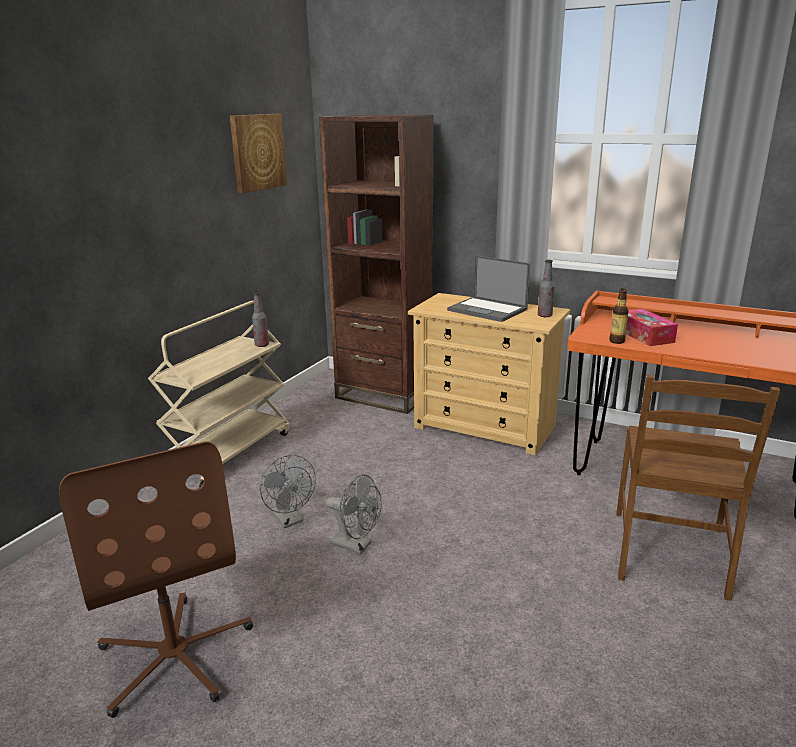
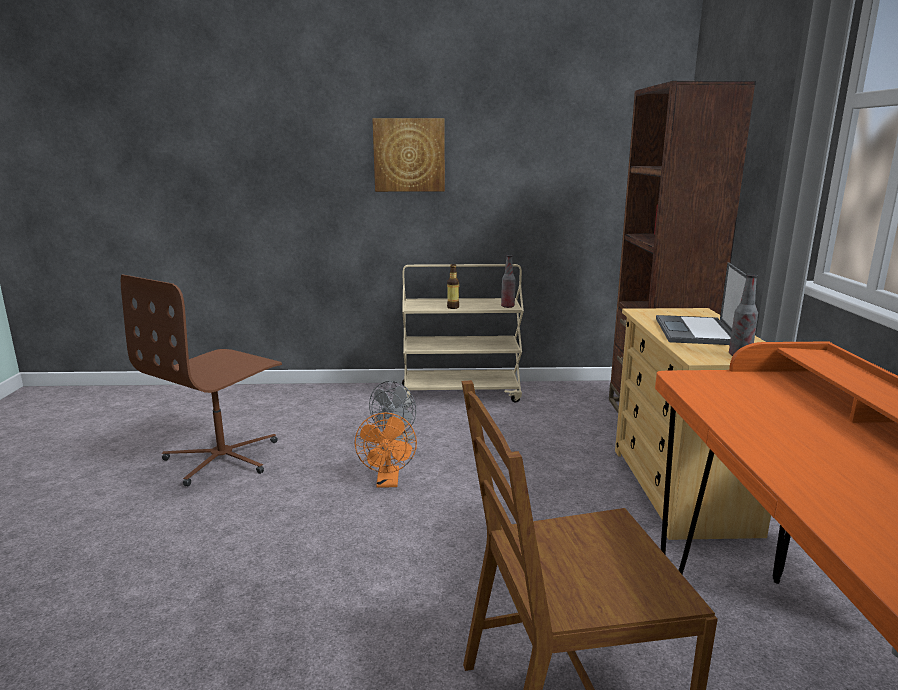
camera: 60 degrees right, 5 degrees down
picture [230,114,287,193] -> picture moved to [372,118,445,192]
grey fan [325,475,382,554] -> orange fan [355,413,417,488]
bottle [609,288,629,344] -> bottle moved to [447,264,459,309]
tissue box [625,309,678,346] -> none

